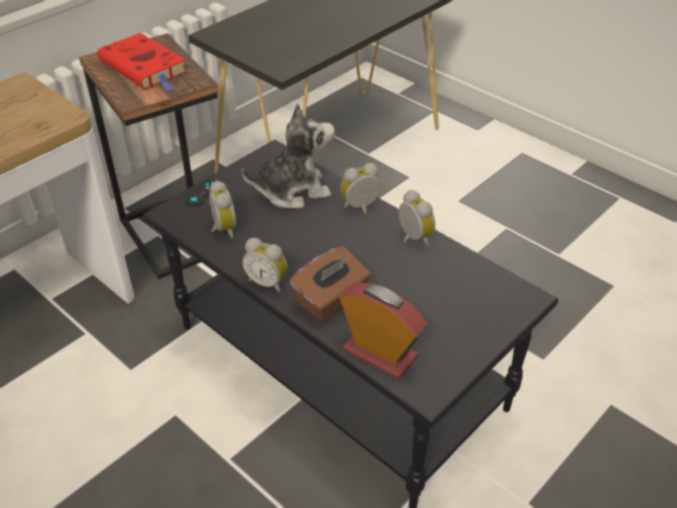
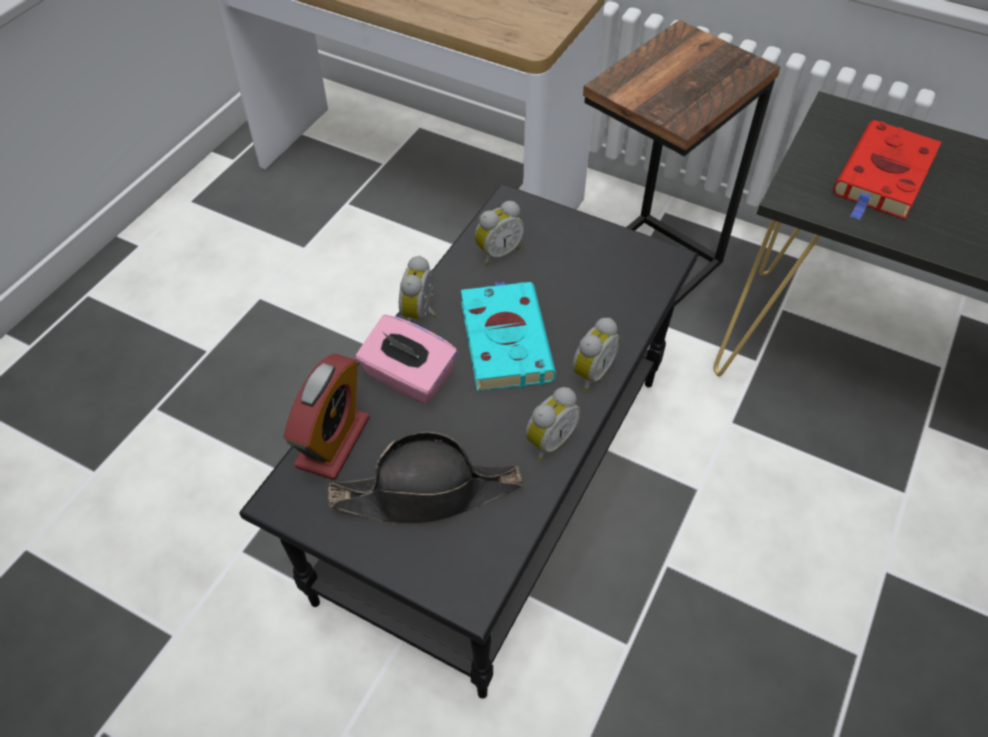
camera: 75 degrees right, 10 degrees up
red book [97,33,187,90] -> red book moved to [833,120,941,221]
black game controller [184,180,216,207] -> none
plush toy [241,103,335,208] -> none
brown tissue box [289,246,371,321] -> pink tissue box [356,315,458,404]
alarm clock [340,163,381,214] -> alarm clock turned 75 degrees clockwise [572,318,620,391]
none -> black hat [328,432,522,523]
none -> turquoise book [461,281,556,391]

